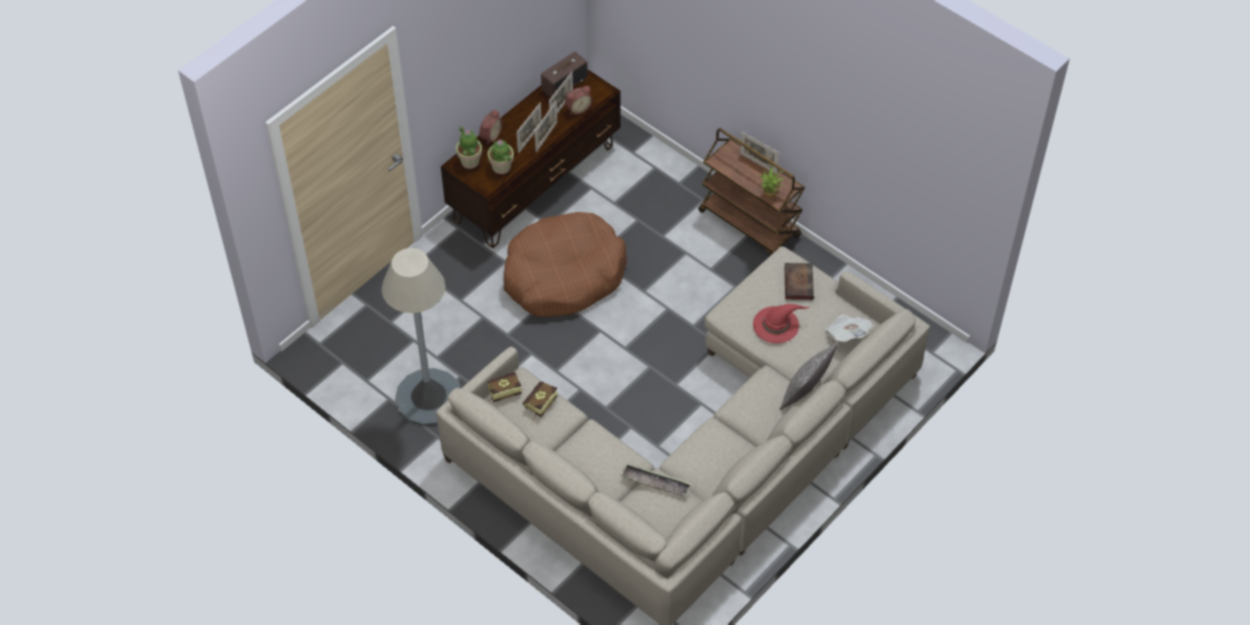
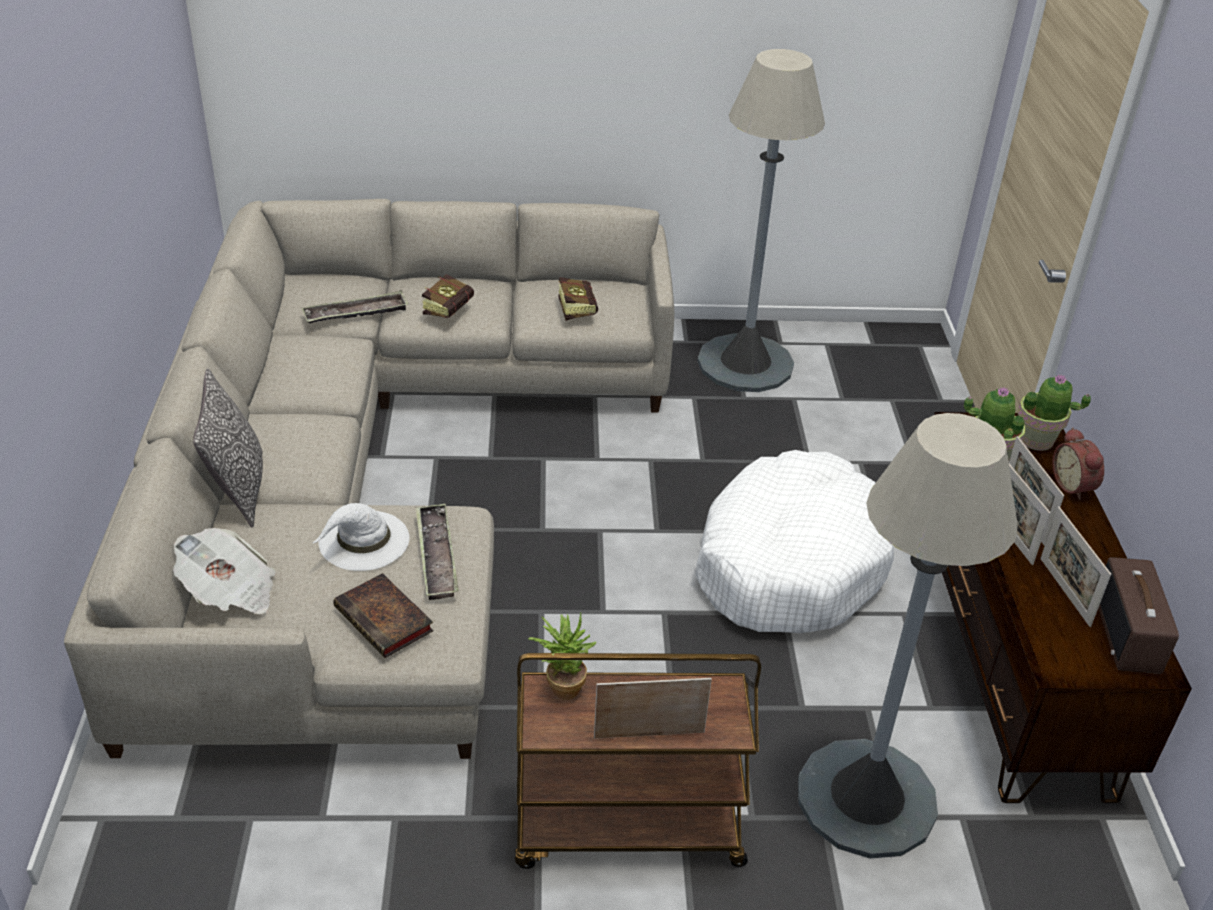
camera: 135 degrees right, 15 degrees down
book [487,372,522,402] -> book moved to [422,274,474,318]
brown dog bed [504,212,627,317] -> white dog bed [696,450,894,633]
alarm clock [565,86,592,115] -> none
red hat [753,304,810,344] -> white hat [312,503,410,571]
none -> tray [416,504,459,600]
none -> grey floor lamp [798,413,1018,859]

